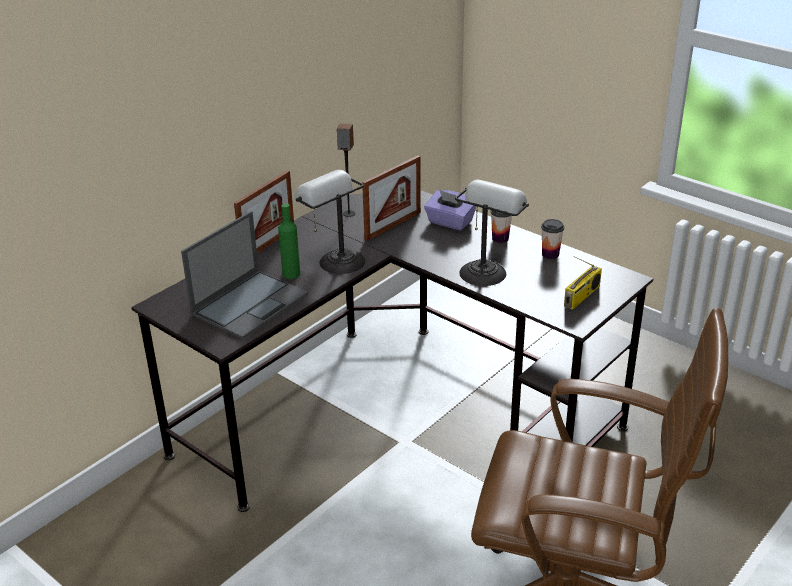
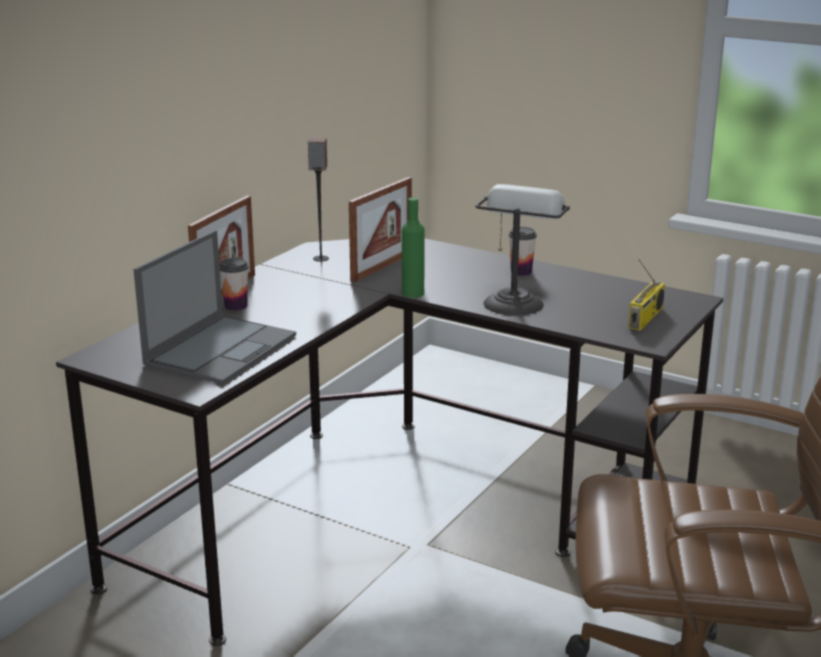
camera: 10 degrees left, 10 degrees down
green bottle [278,203,300,279] -> green bottle moved to [402,198,425,298]
table lamp [294,170,365,274] -> none
purple tissue box [424,190,476,230] -> none
cup [541,219,564,259] -> cup moved to [219,258,249,311]

